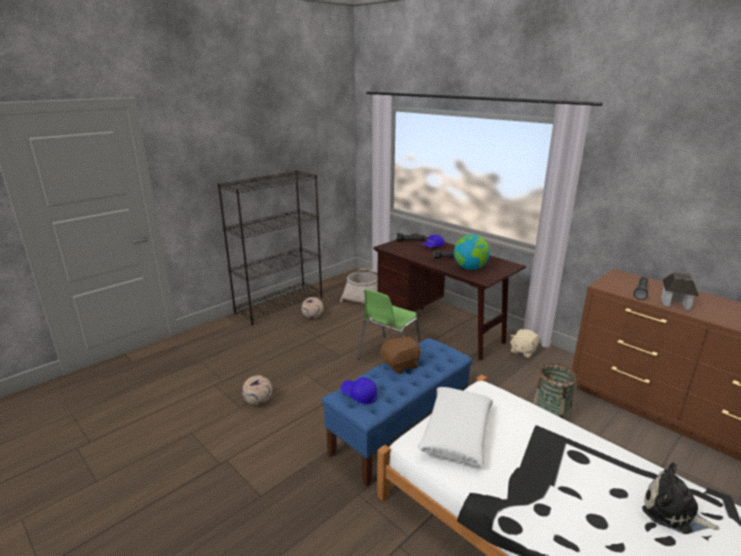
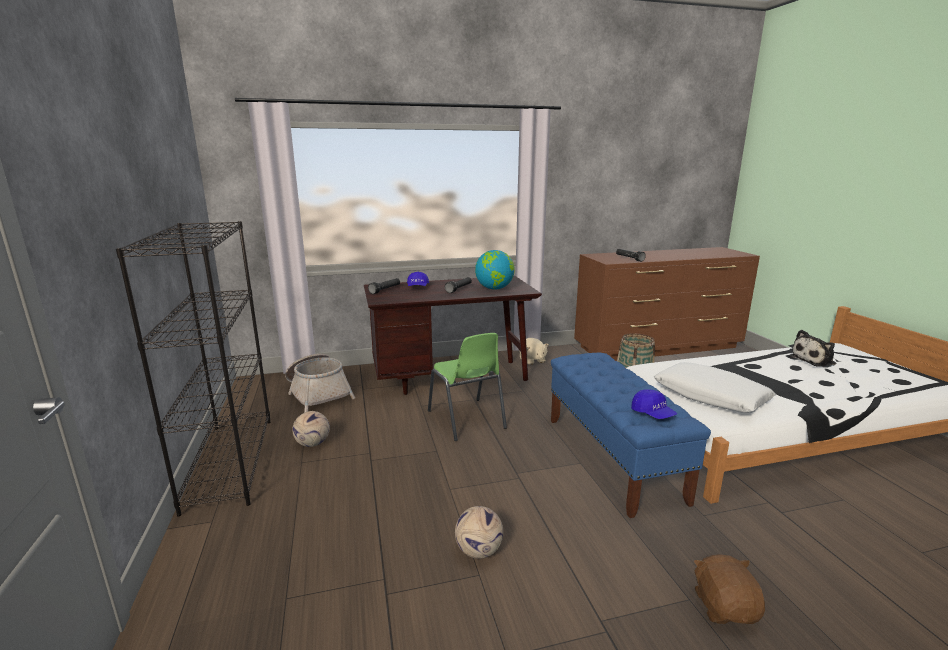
camera: 60 degrees left, 5 degrees down
blue cap [341,377,377,404] -> blue cap turned 90 degrees counterclockwise [631,389,677,419]
brown plush toy [380,335,421,374] -> brown plush toy moved to [694,554,765,624]
toy house [661,273,699,310] -> none

